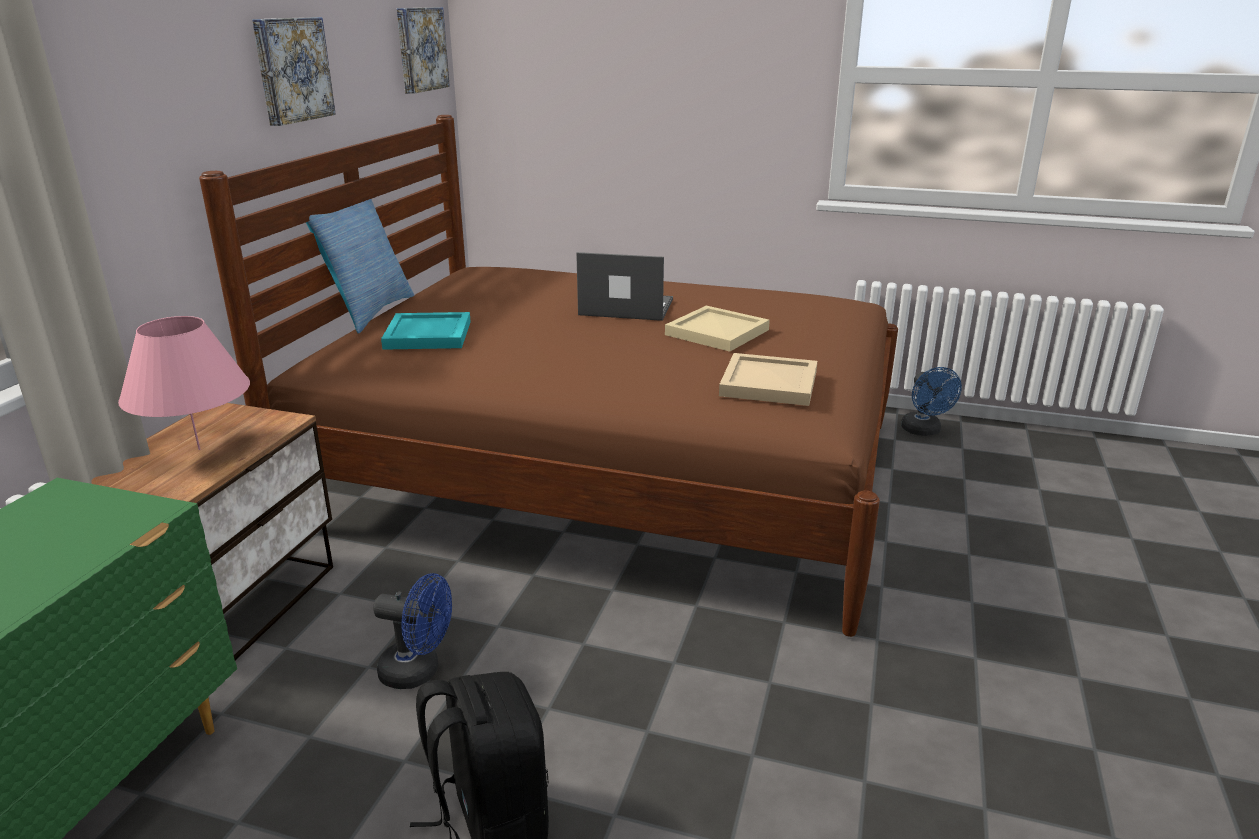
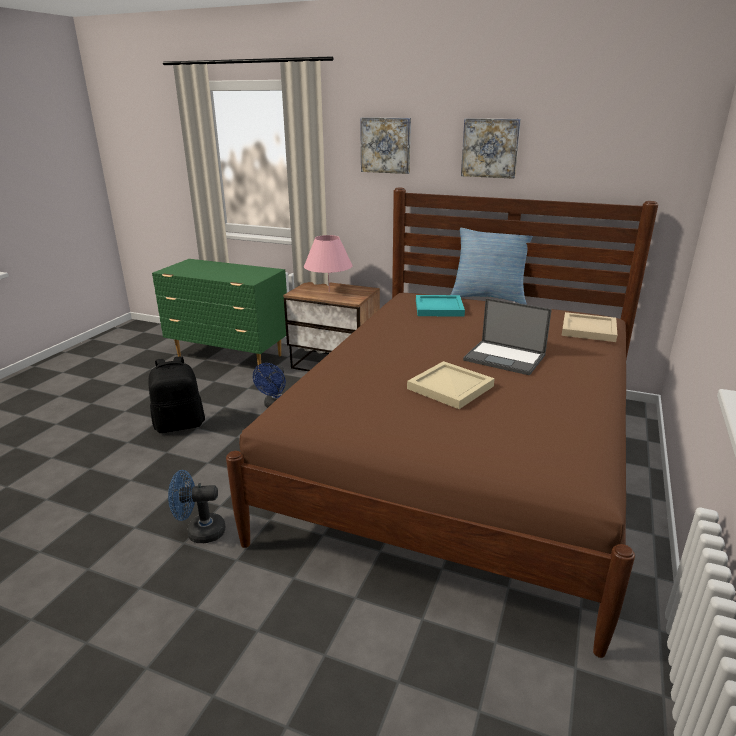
camera: 95 degrees right, 0 degrees up
picture [397,7,450,94] -> picture moved to [360,117,411,174]
laptop [576,252,673,321] -> laptop turned 105 degrees clockwise [463,298,552,376]
beige tray [719,353,817,406] -> beige tray moved to [561,312,617,342]
blue fan [901,367,962,436] -> blue fan moved to [168,470,225,543]

